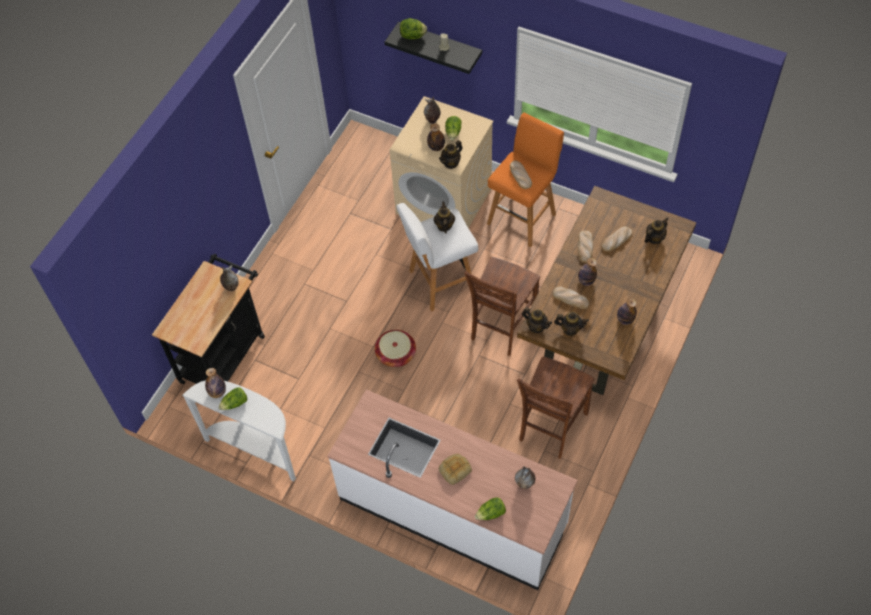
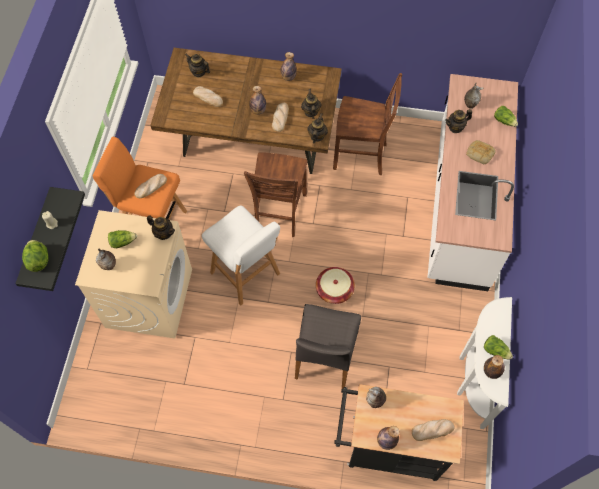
camera: 110 degrees left, 5 degrees up
bottle [427,123,445,151] -> bottle moved to [377,426,400,450]
teapot [434,202,455,234] -> teapot moved to [445,109,472,133]
brown chair [464,257,540,356] -> brown chair turned 90 degrees clockwise [244,152,308,237]
bread [578,231,593,263] -> bread moved to [412,419,454,441]
none -> grey chair [295,304,361,389]

